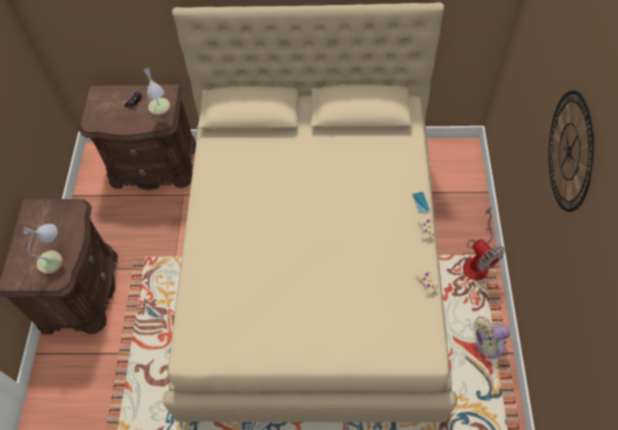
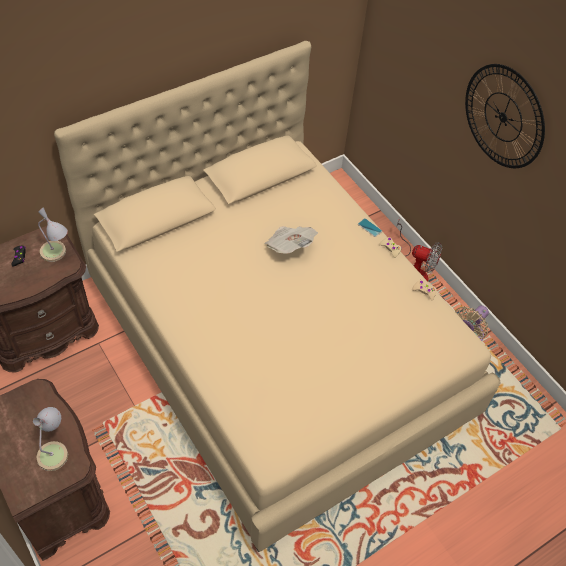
camera: 40 degrees left, 5 degrees down
none -> newspaper [264,226,318,254]

